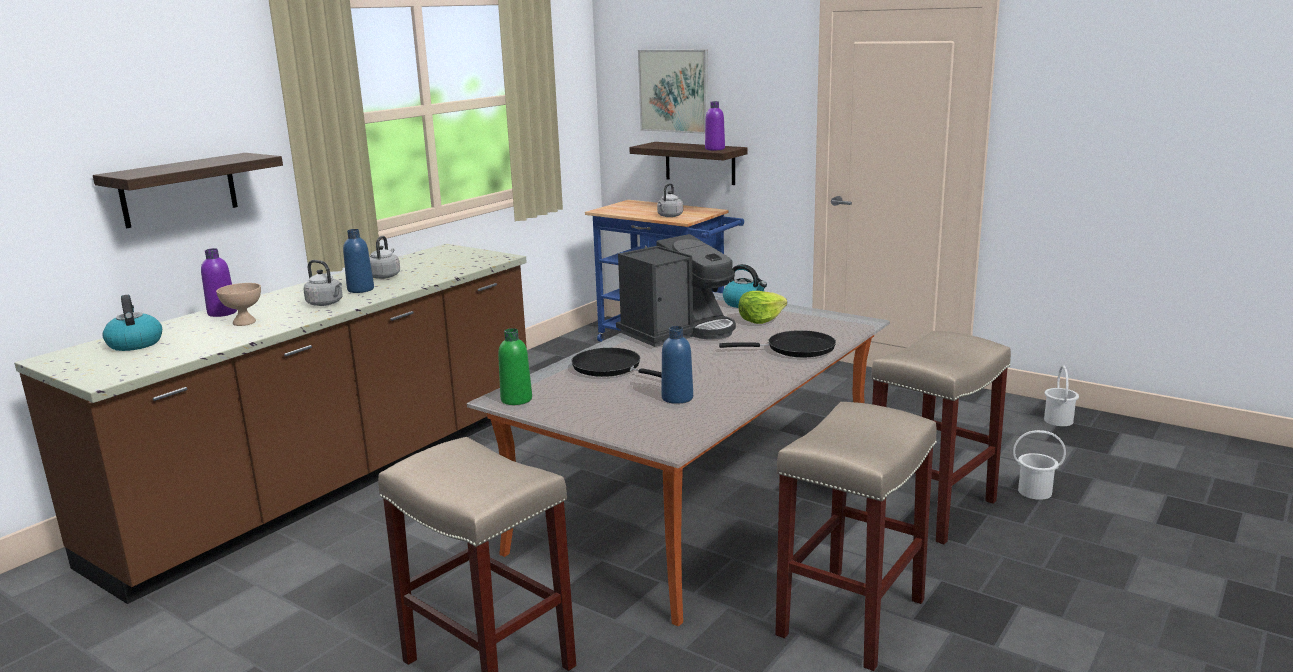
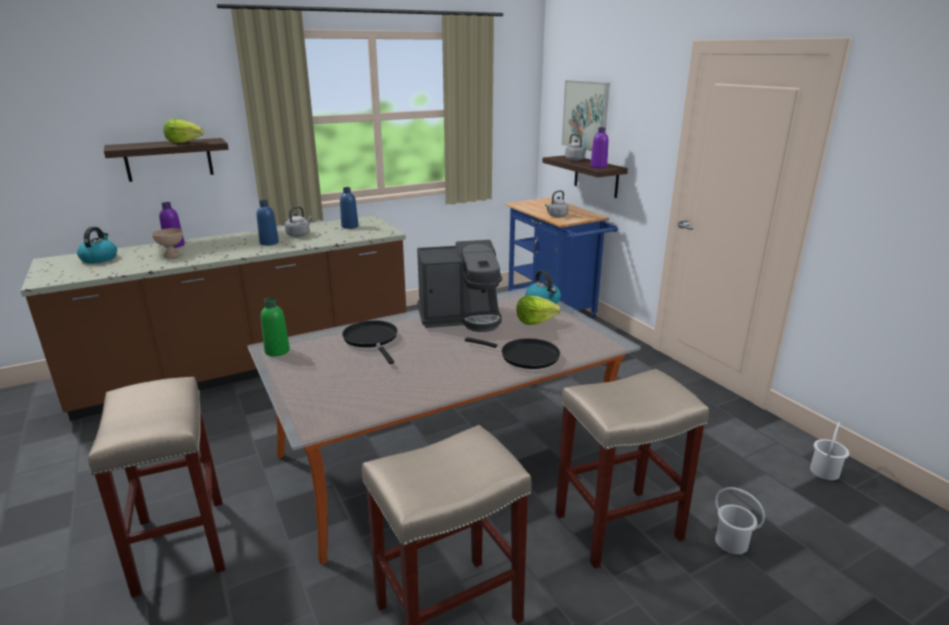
camera: 25 degrees right, 5 degrees up
grey kettle [303,260,343,306] -> grey kettle moved to [565,134,587,161]
blue bottle [661,326,693,404] -> blue bottle moved to [340,187,358,229]
none -> lettuce [163,119,204,143]

